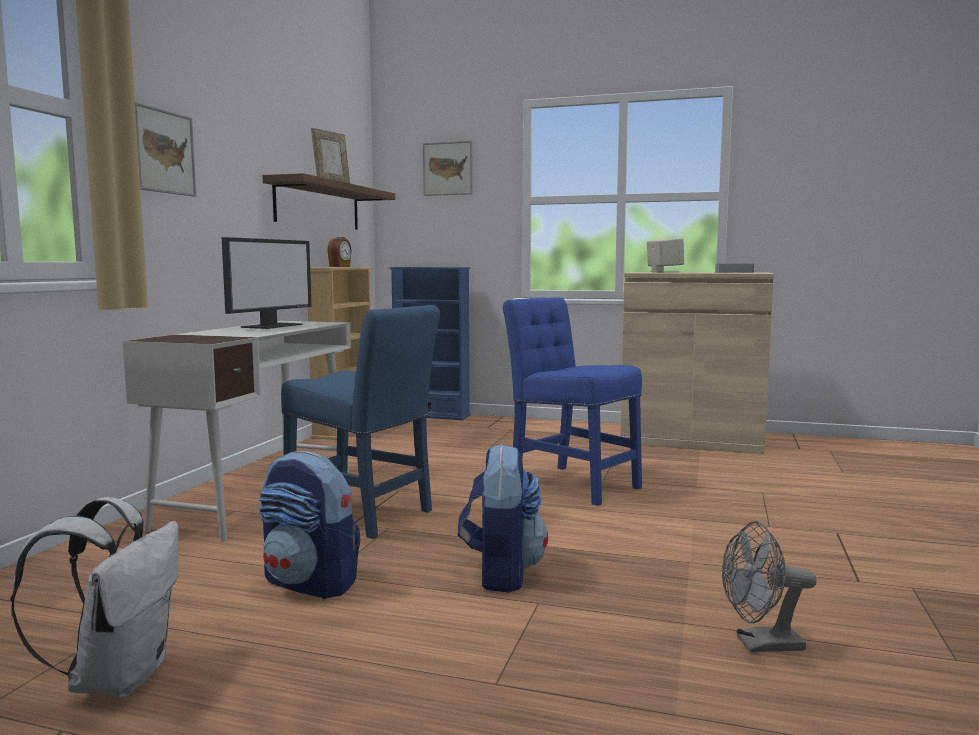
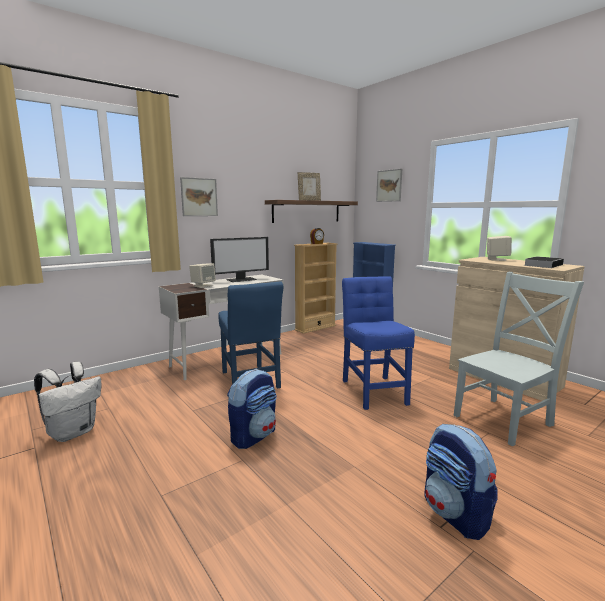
camera: 35 degrees right, 5 degrees up
backpack [259,451,360,599] -> backpack moved to [424,424,498,540]
grey fan [722,521,817,652] -> none
none -> beige speaker [189,263,216,288]
none -> grey chair [454,272,584,447]

